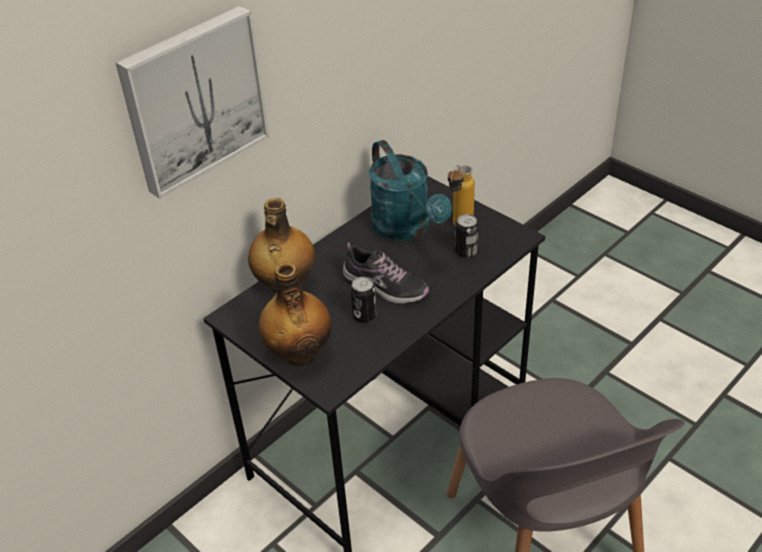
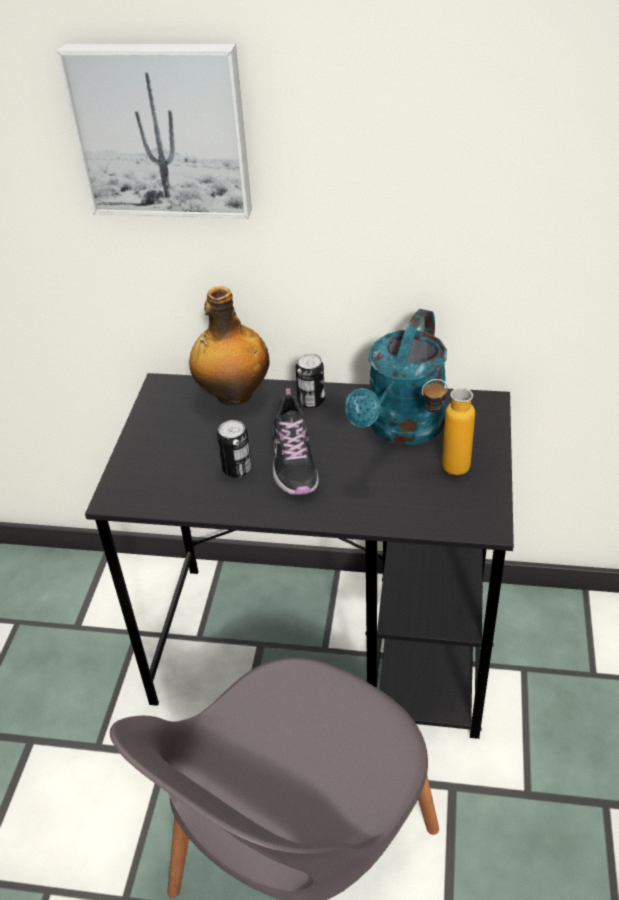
camera: 55 degrees right, 0 degrees up
bottle [259,262,332,366] -> none
can [455,214,479,258] -> can moved to [295,354,325,408]

